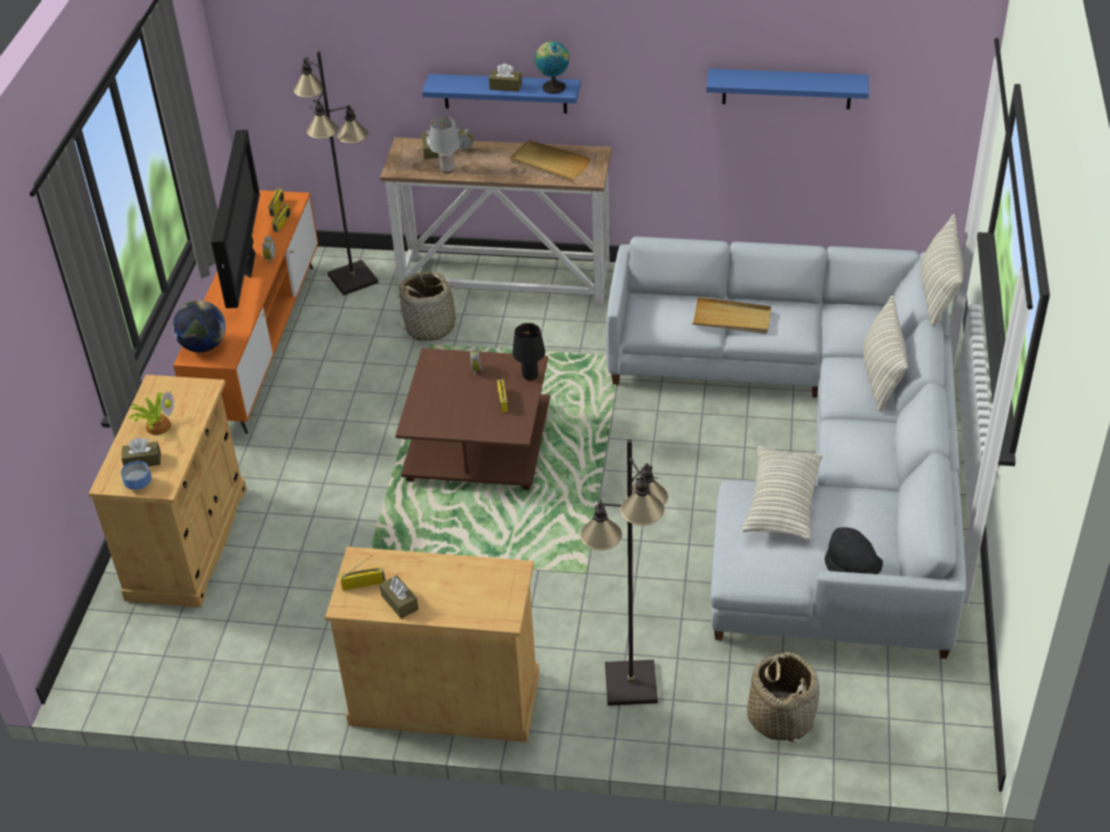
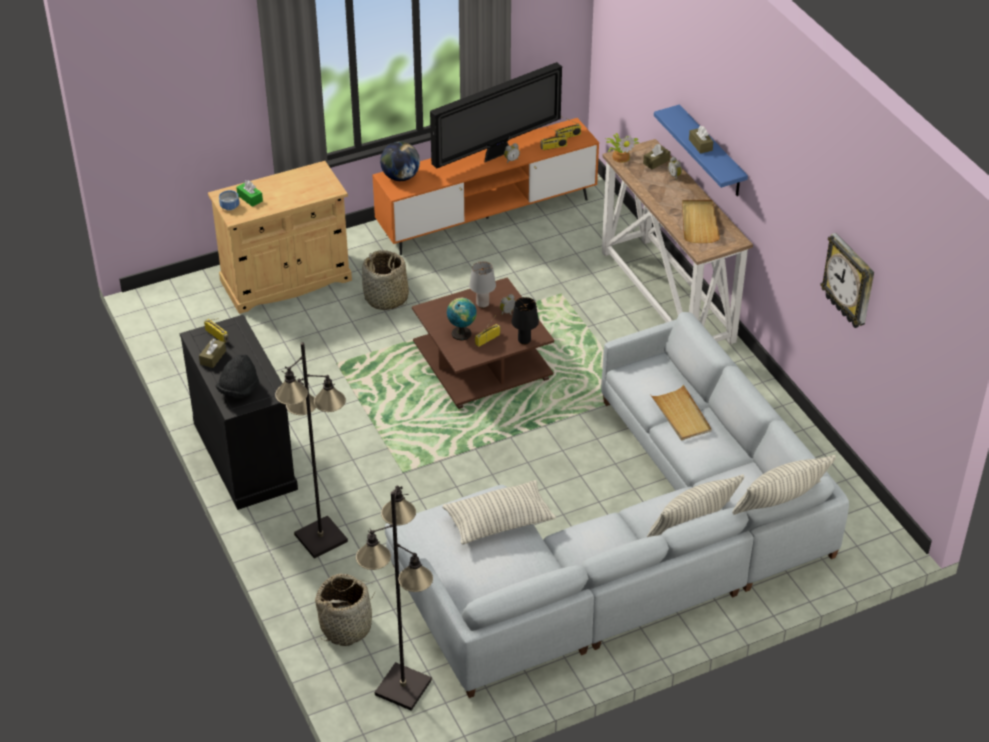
camera: 55 degrees right, 0 degrees up
brown tissue box [121,438,161,467] -> green tissue box [236,180,263,207]
potted plant [128,391,175,435] -> potted plant moved to [605,133,639,163]
black floor lamp [294,51,378,295] -> black floor lamp moved to [356,486,433,711]
beige cabinet [325,547,539,742] -> black cabinet [180,315,298,510]
basket [396,271,467,341] -> basket moved to [362,250,409,310]
grey table lamp [429,116,460,173] -> grey table lamp moved to [469,261,496,308]
globe [535,41,569,94] -> globe moved to [447,298,476,341]
blue shelf [706,69,869,109] -> wall clock [820,233,874,328]
black hat [825,527,883,574] -> black hat moved to [216,355,259,397]

